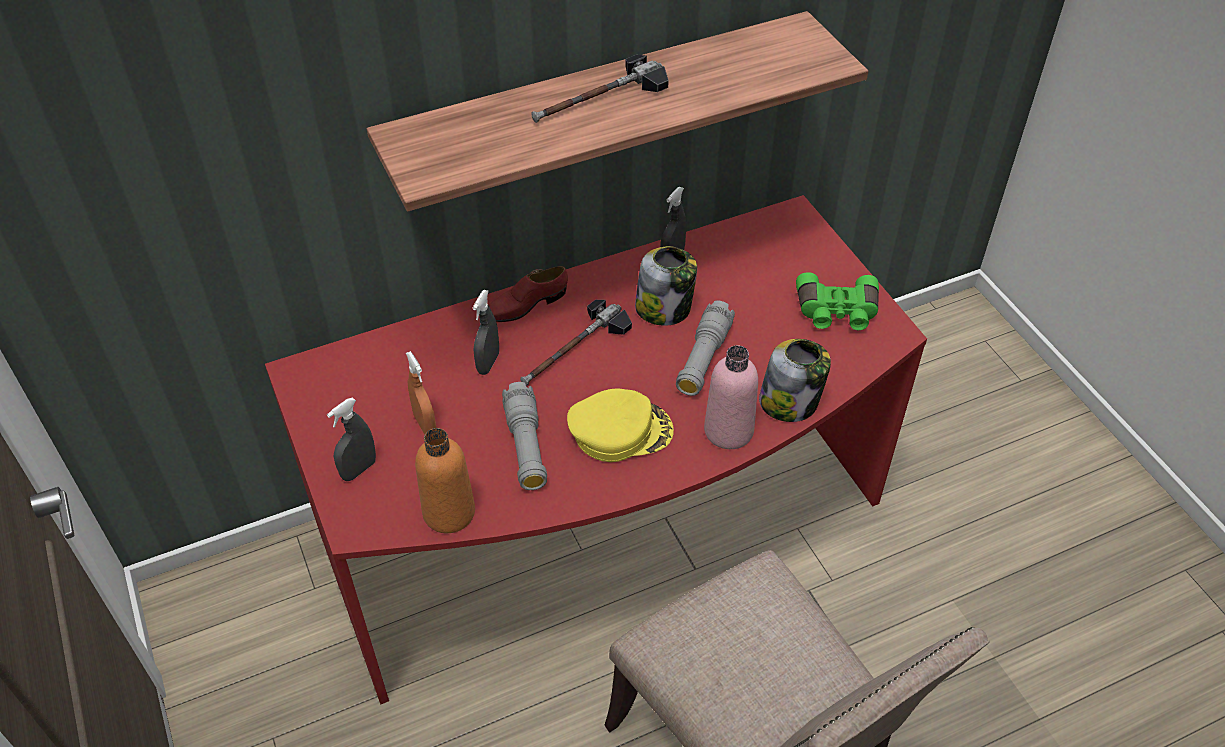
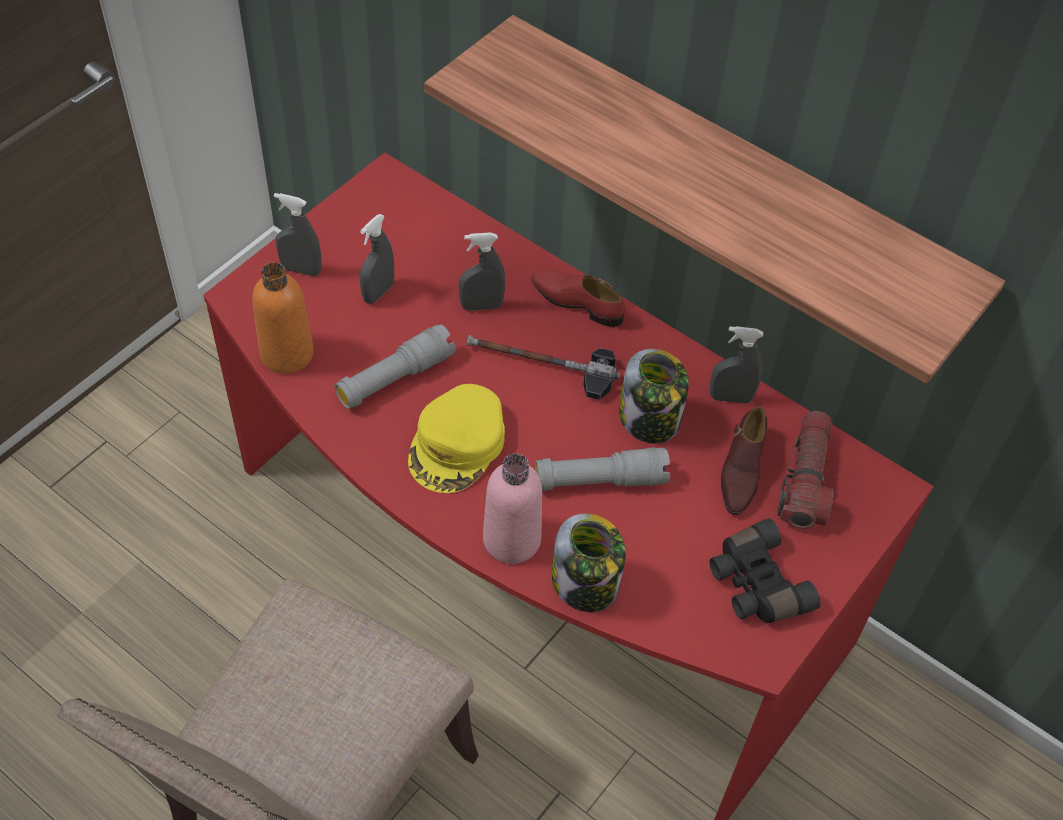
camera: 60 degrees right, 5 degrees up
orange spray bottle [406,351,437,435] -> grey spray bottle [360,214,394,304]
hammer [531,55,669,123] -> none
yellow cap [567,389,674,462] -> yellow cap turned 60 degrees clockwise [408,384,505,493]
green binoculars [796,272,879,330] -> black binoculars [709,518,821,623]
none -> brown shoe [721,406,767,515]
none -> flashlight [777,411,834,529]

